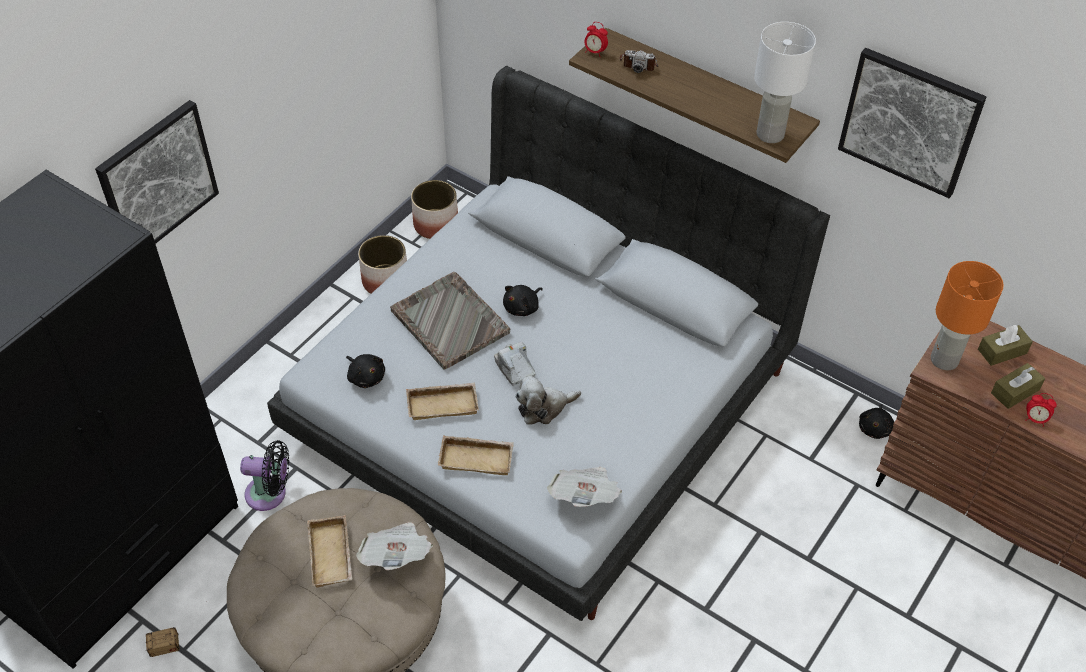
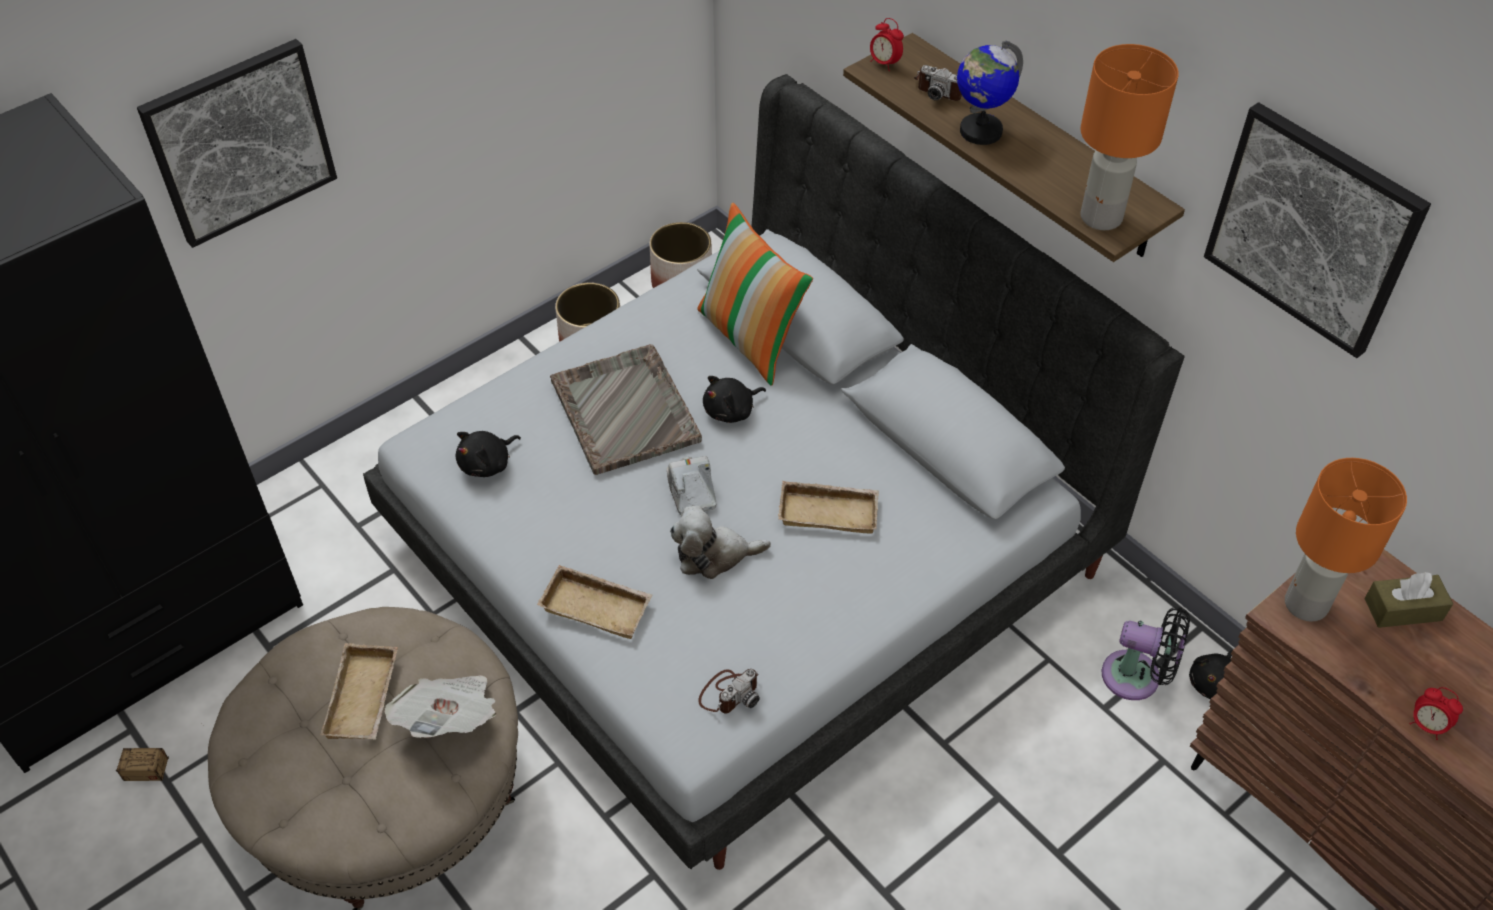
camera: 15 degrees right, 0 degrees up
black fan [240,440,289,511] -> black fan moved to [1102,607,1190,700]
black plush toy [346,354,385,388] -> black plush toy turned 75 degrees clockwise [456,431,521,477]
beige tray [406,383,479,420] -> beige tray moved to [778,481,879,534]
newspaper [547,467,622,507] -> camera [698,669,760,713]
white table lamp [754,22,816,143] -> orange table lamp [1081,44,1179,230]
brown tissue box [991,363,1045,409] -> none
none -> pillow [697,203,813,386]
none -> globe [957,41,1023,145]

